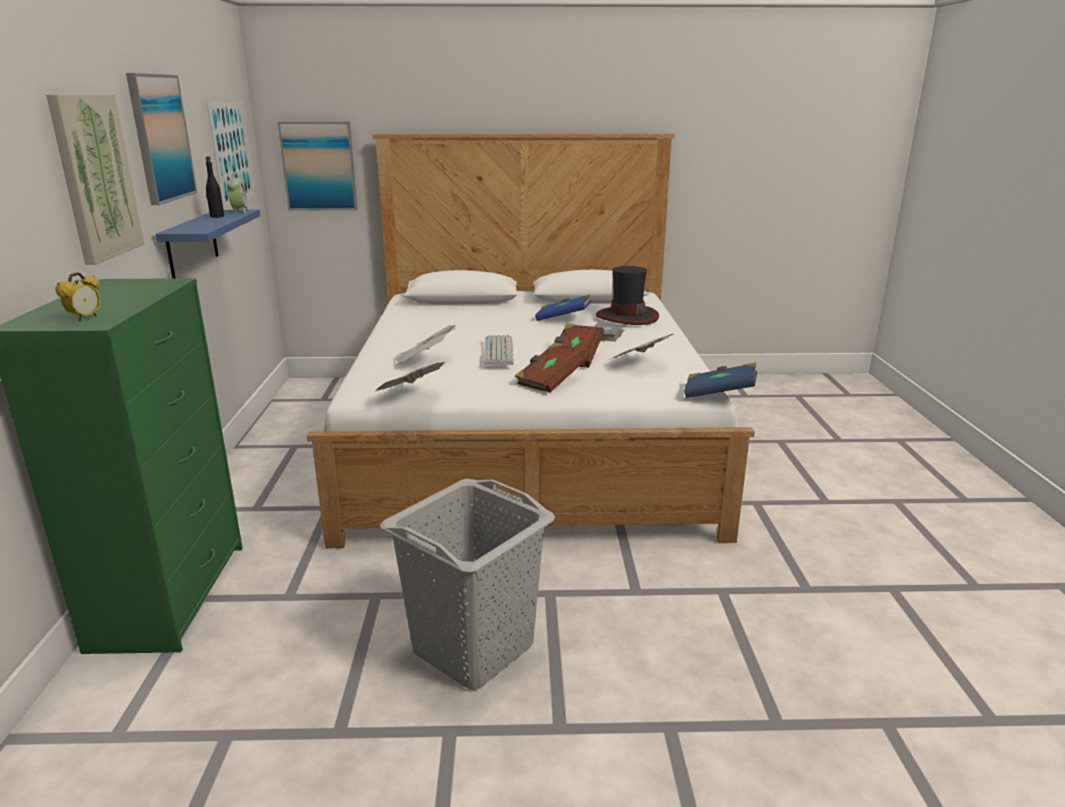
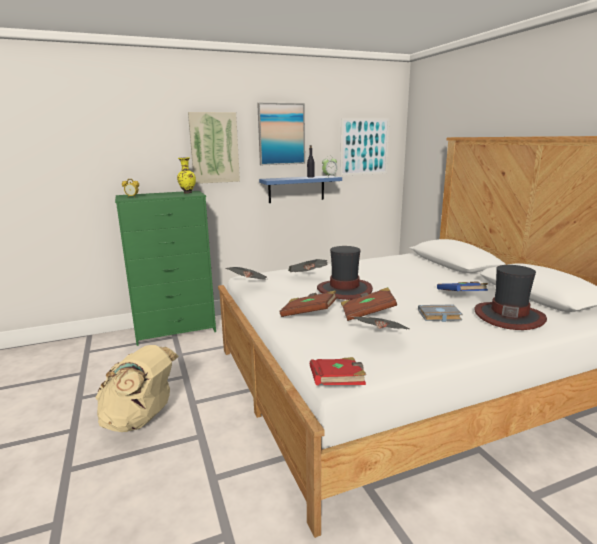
camera: 70 degrees right, 5 degrees down
picture [278,122,357,210] -> none
grey laundry basket [380,479,555,690] -> beige backpack [96,345,179,432]
keyboard [484,335,513,365] -> hat [317,246,373,300]
blue book [684,362,757,398] -> red book [310,357,366,385]
none -> yellow vase [177,157,196,194]

